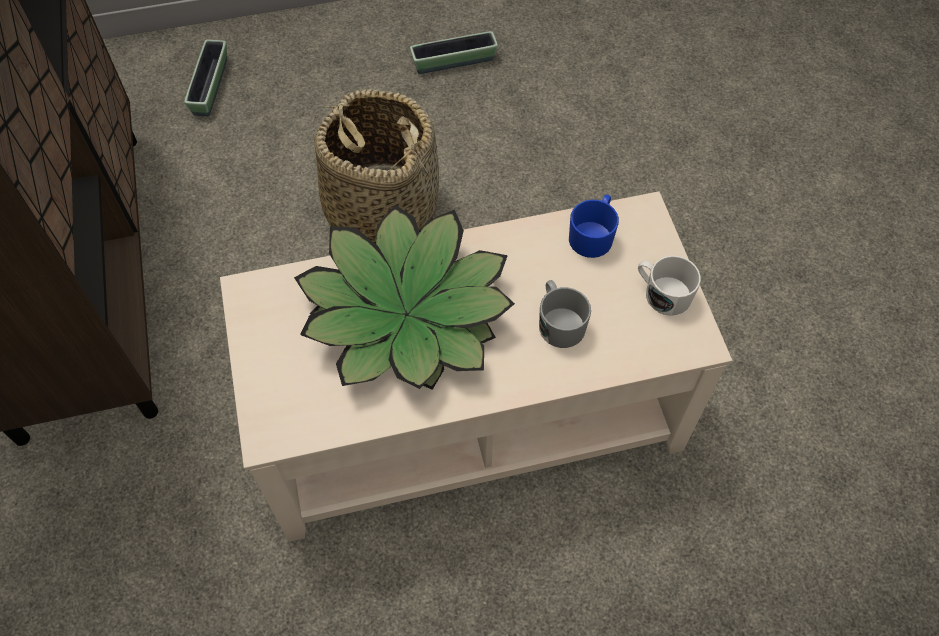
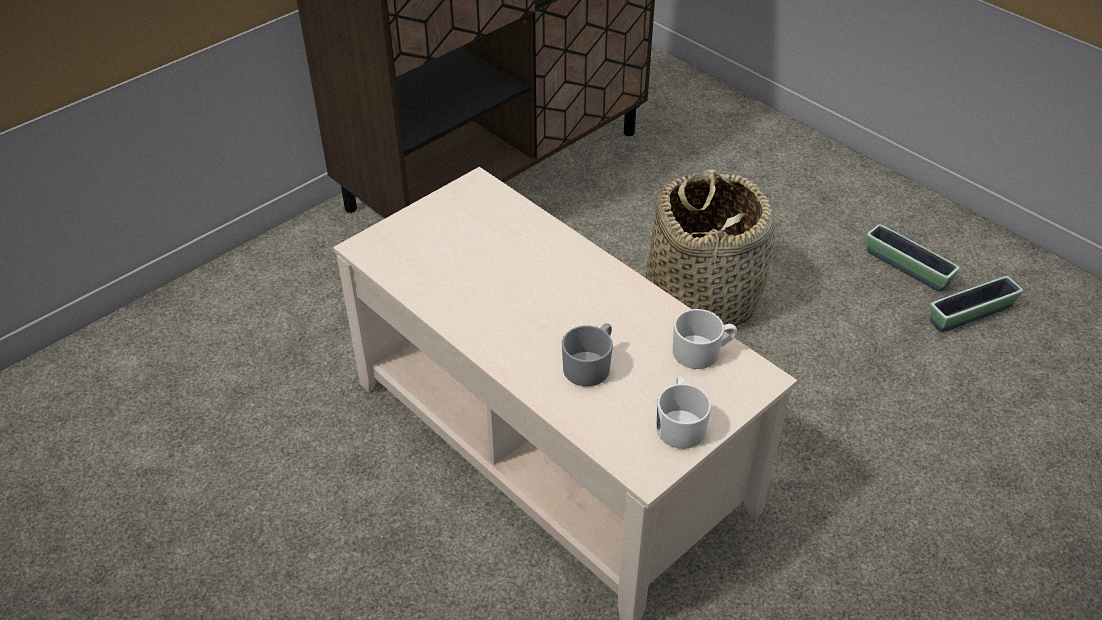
camera: 60 degrees right, 15 degrees down
planter [184,40,227,116] -> planter moved to [930,276,1023,332]
potted plant [294,205,515,390] -> none
blue mug [569,194,619,258] -> white mug [673,309,737,369]

